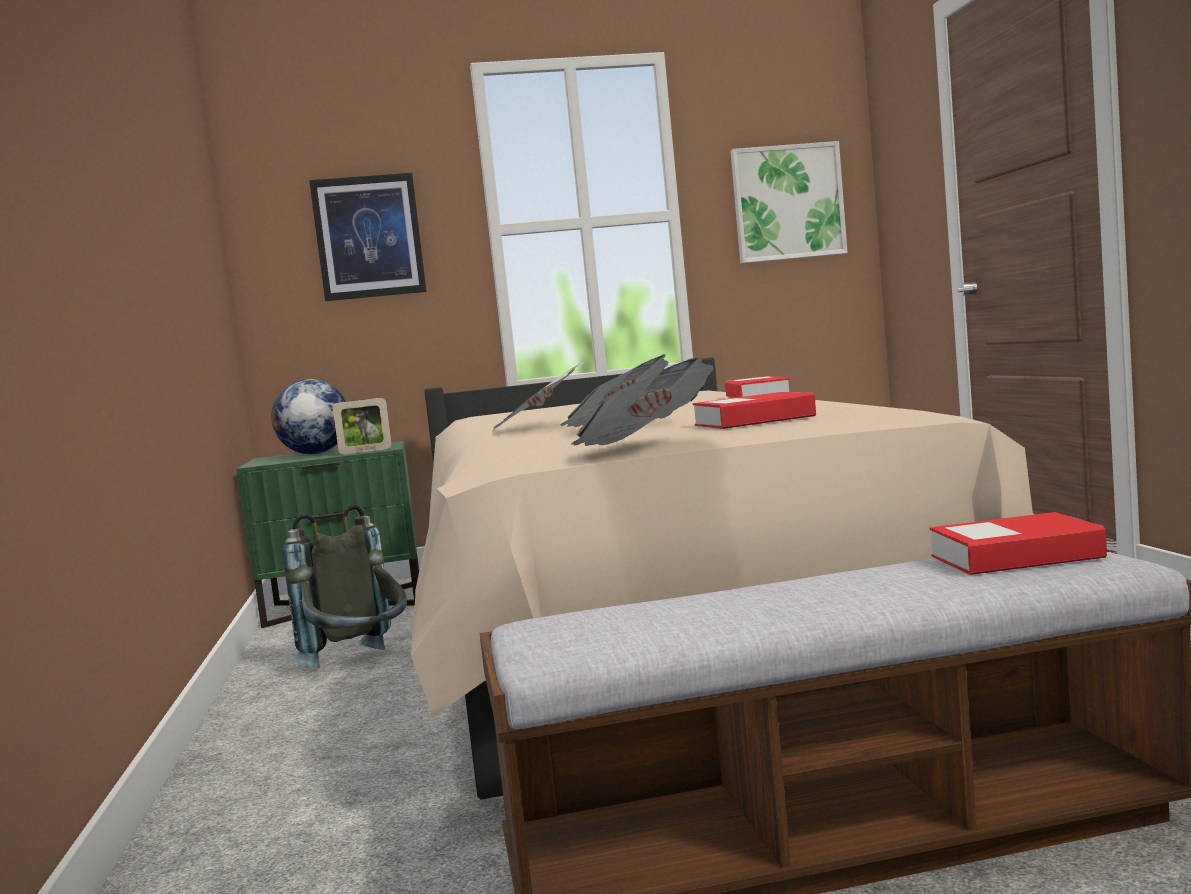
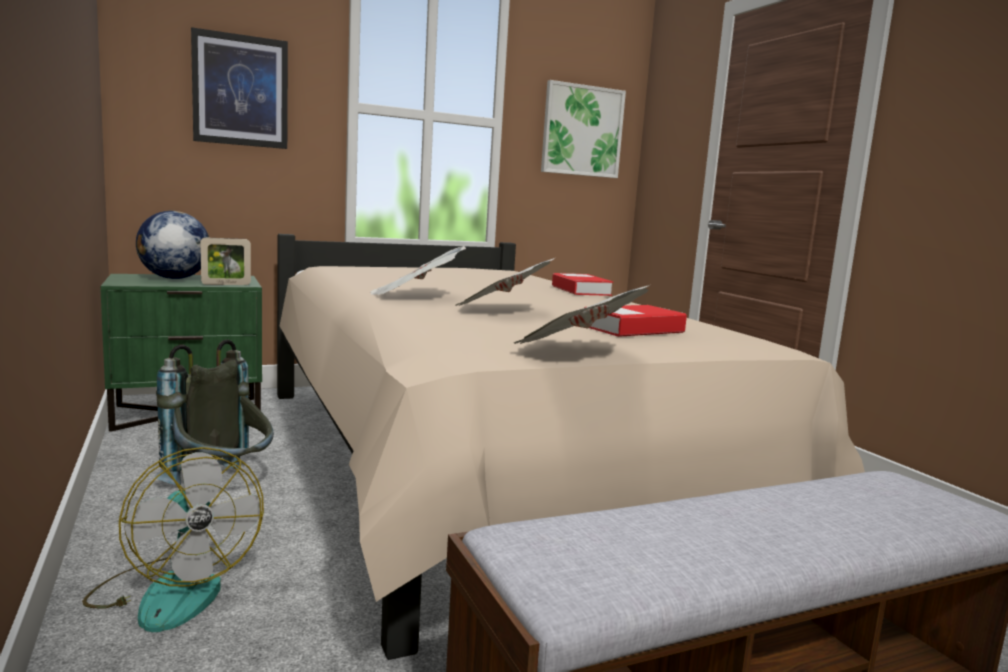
camera: 15 degrees left, 5 degrees up
book [930,512,1107,575] -> none
none -> fan [82,447,264,632]

